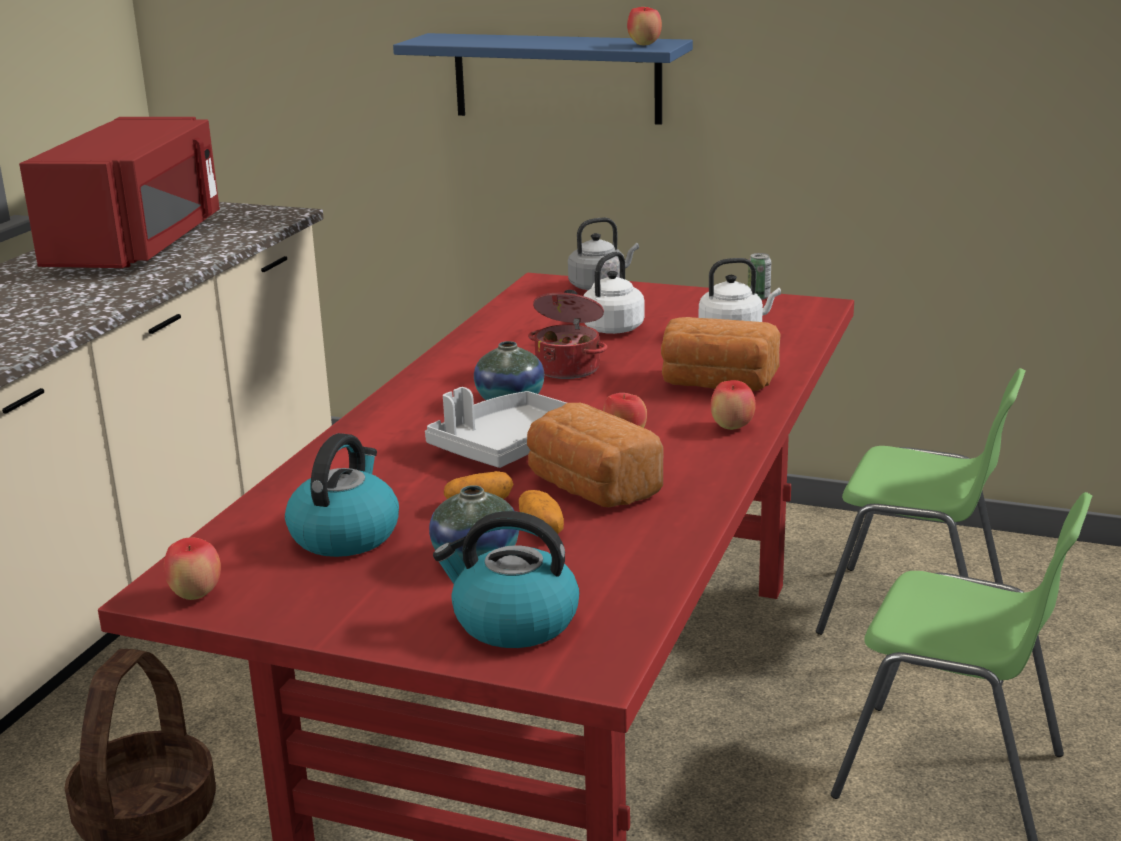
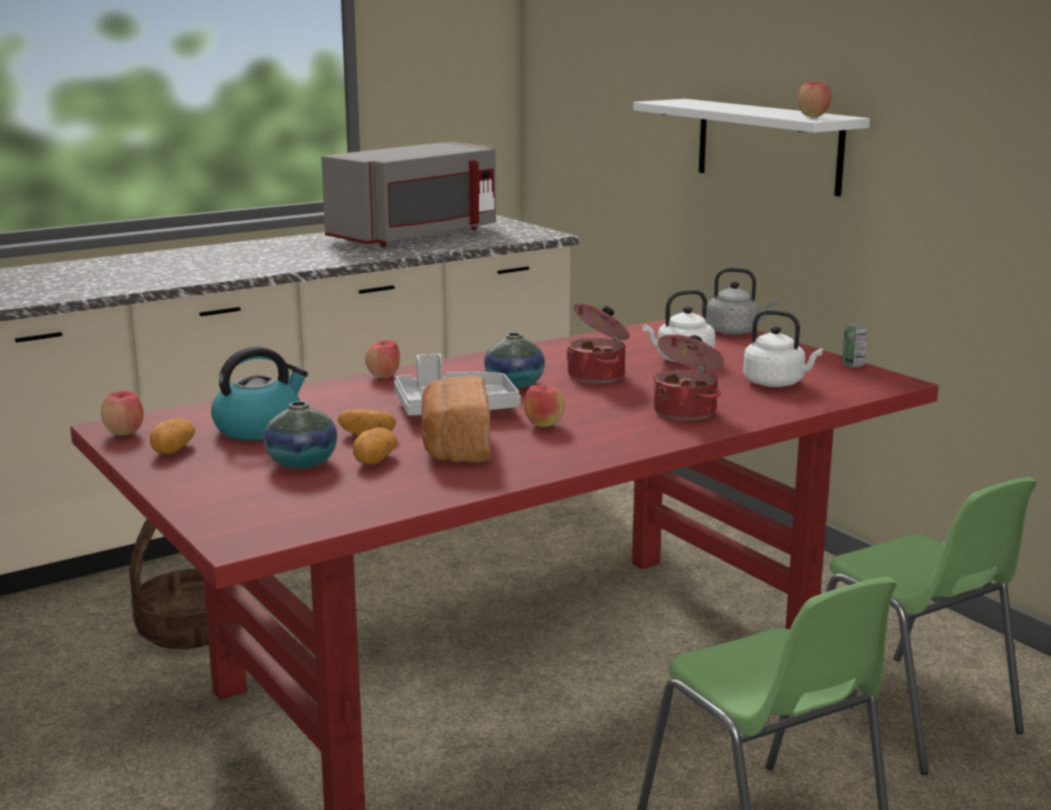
camera: 35 degrees right, 5 degrees down
red microwave [19,117,220,268] -> grey microwave [321,142,496,247]
blue shelf [393,33,693,125] -> white shelf [633,99,870,197]
kettle [433,511,579,648] -> none
bread [661,317,781,391] -> cooking pot [653,335,724,421]
apple [711,380,756,430] -> apple moved to [365,340,400,378]
none -> potato [150,418,195,454]

